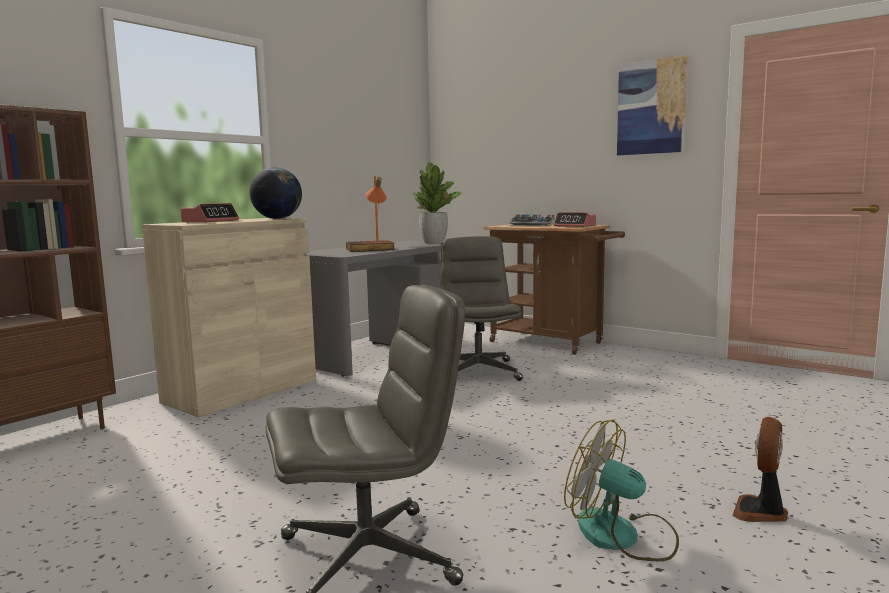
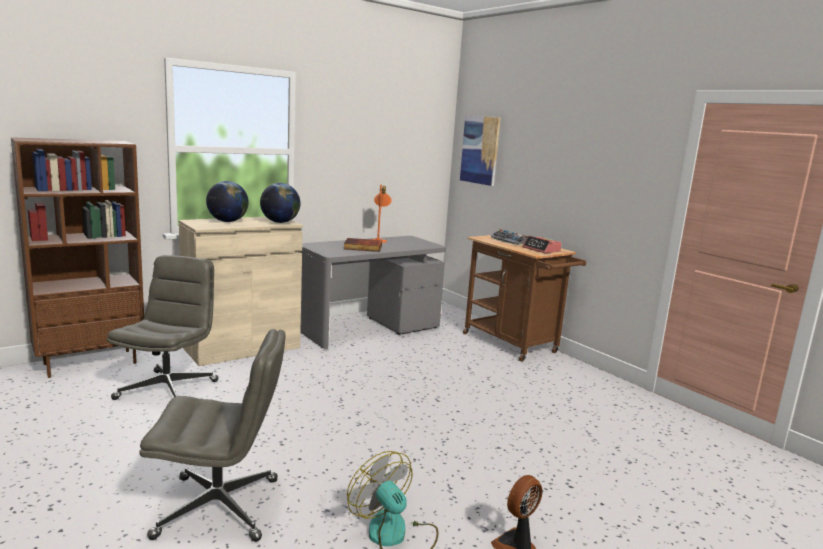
camera: 15 degrees right, 5 degrees up
alarm clock [181,203,239,223] -> globe [206,181,249,222]
potted plant [413,162,462,244] -> none
grey office chair [439,236,523,381] -> grey office chair moved to [107,255,219,400]
picture [617,55,688,155] -> picture moved to [460,116,501,186]

